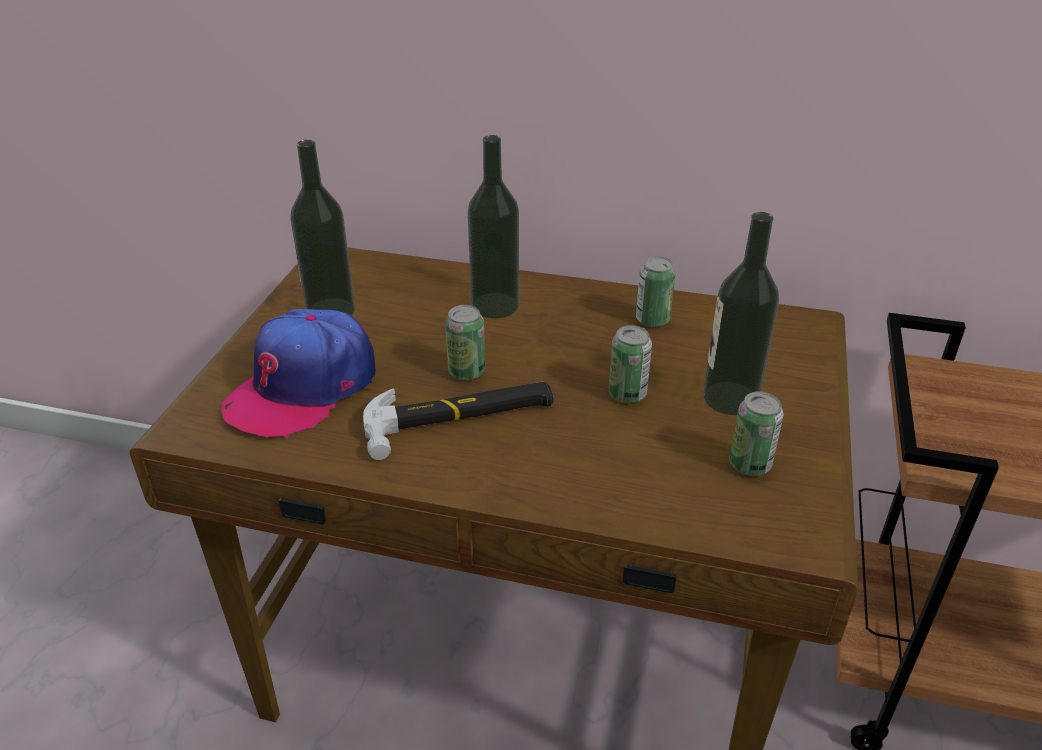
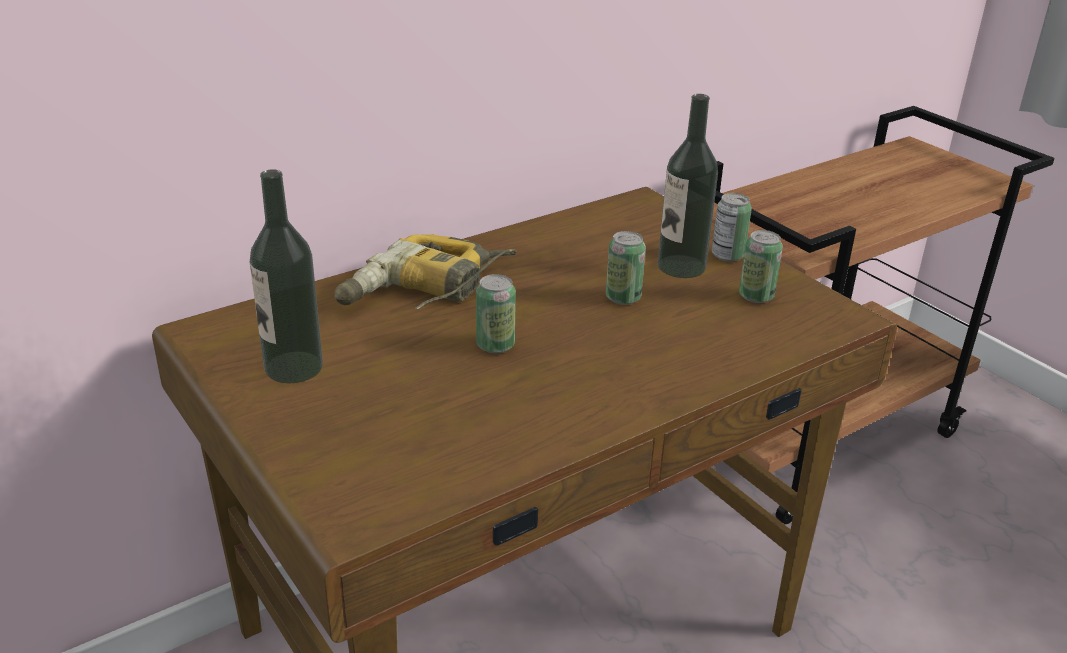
camera: 50 degrees left, 5 degrees down
cap [221,309,376,439] -> none
hammer [363,382,554,460] -> none
bottle [468,135,519,318] -> power drill [334,234,516,309]
can [636,256,676,327] -> can moved to [712,193,752,262]

